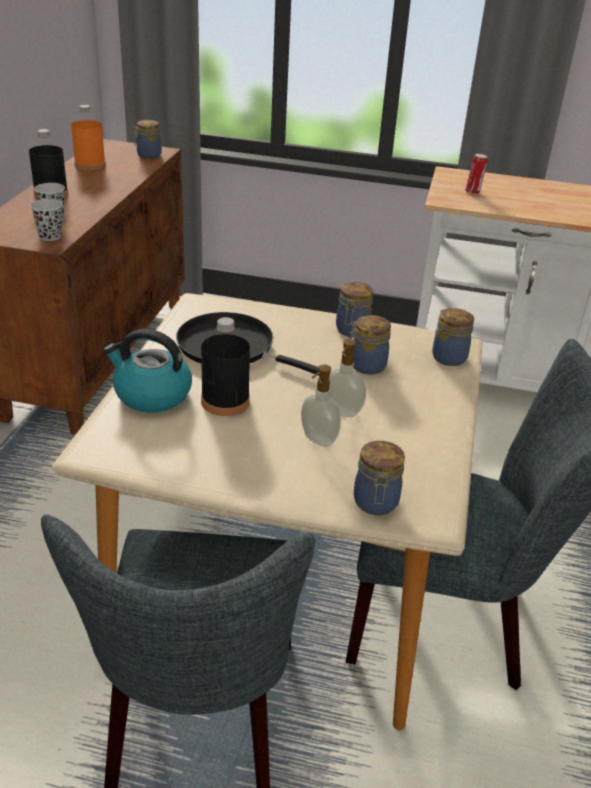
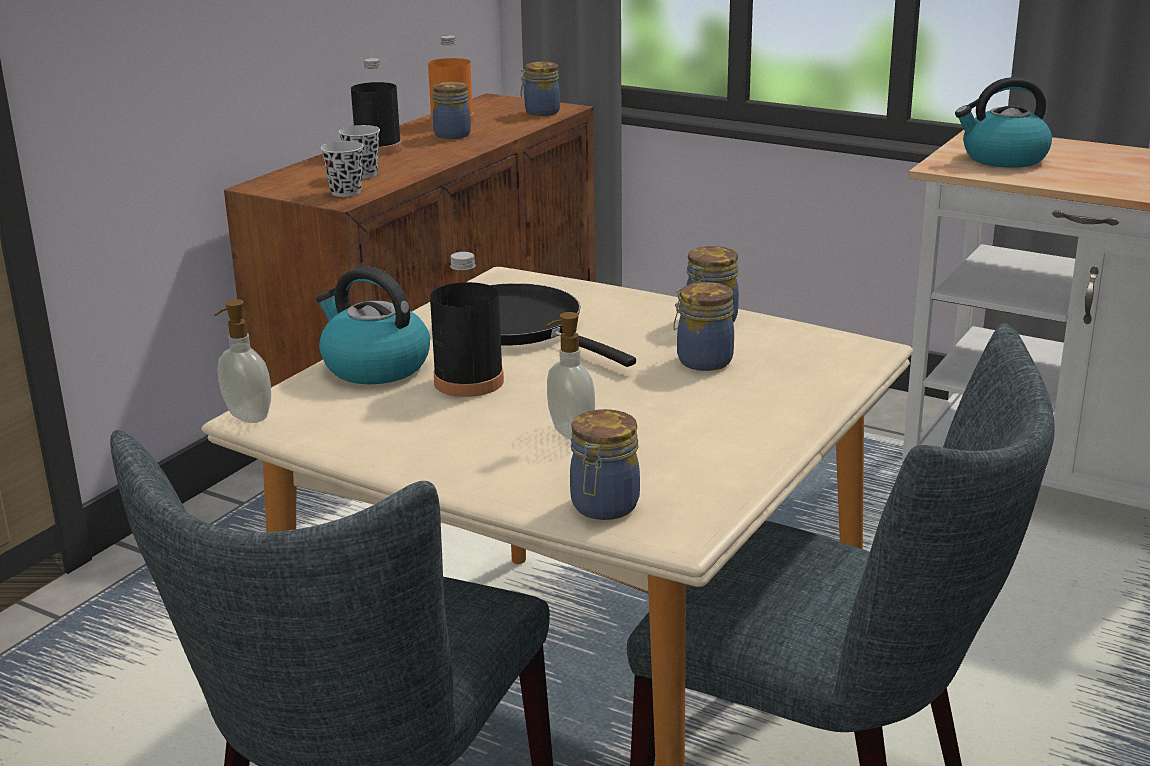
camera: 20 degrees right, 10 degrees down
soap dispenser [329,339,366,417] -> soap dispenser moved to [214,299,271,423]
jar [432,308,474,366] -> jar moved to [433,82,471,139]
can [465,154,488,194] -> kettle [955,77,1052,168]

